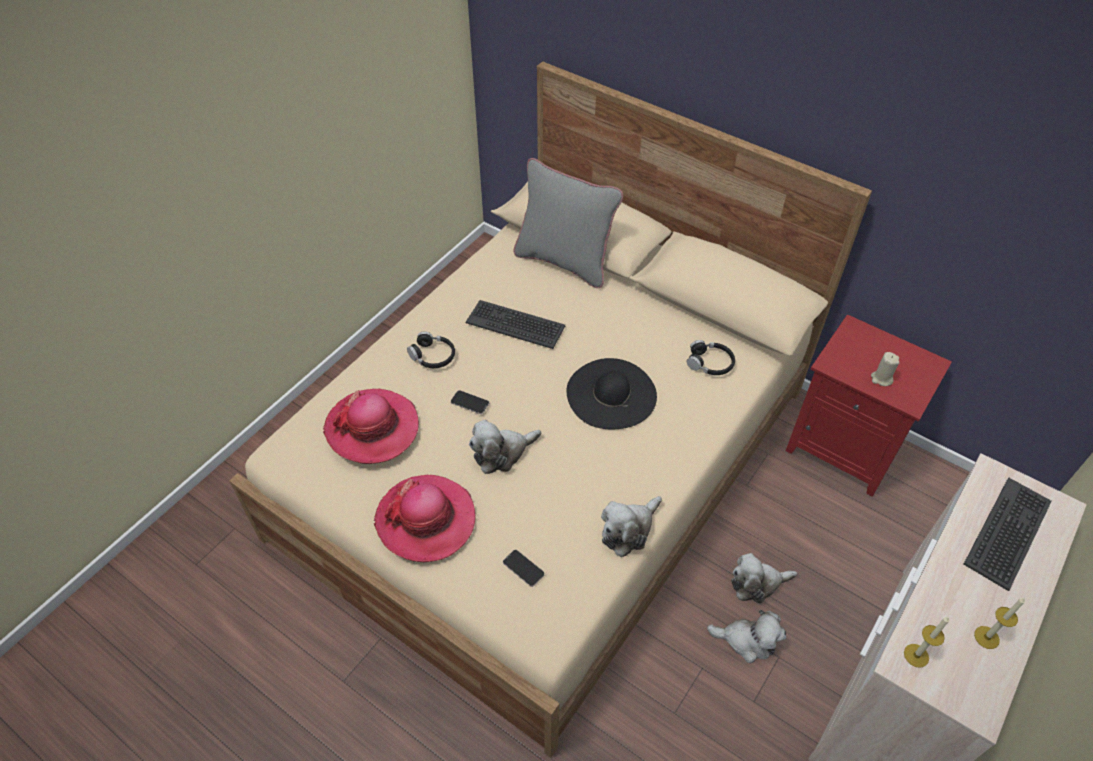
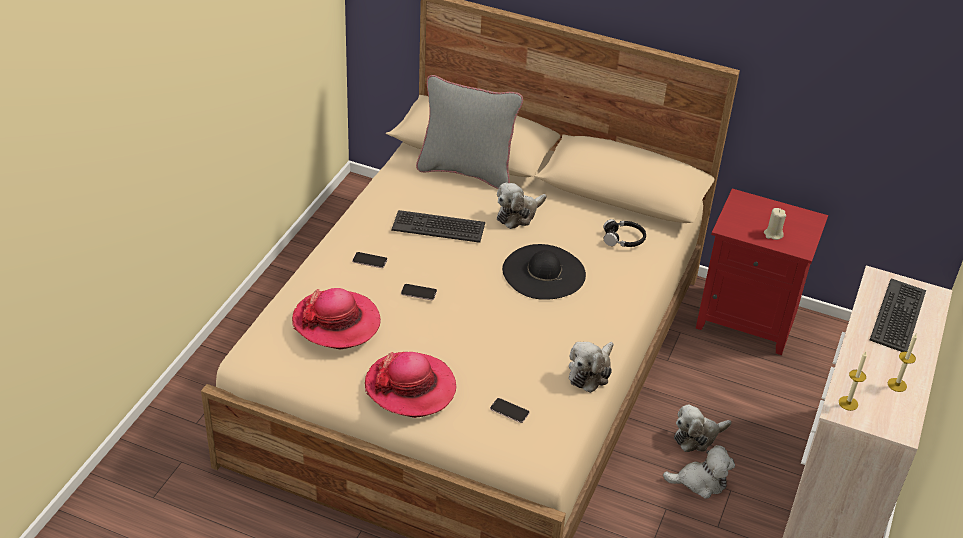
camera: 15 degrees left, 10 degrees down
black headphones [407,331,455,368] -> phone [352,252,388,268]
plush toy [469,420,541,474] -> plush toy moved to [497,183,546,229]

